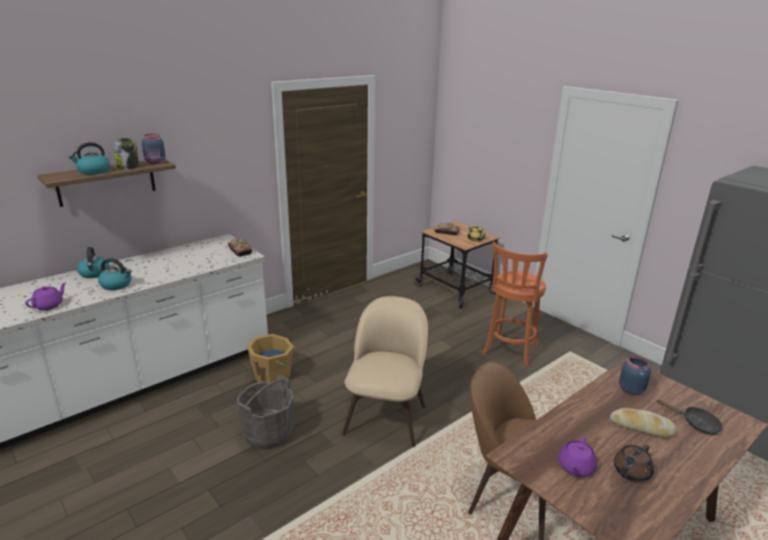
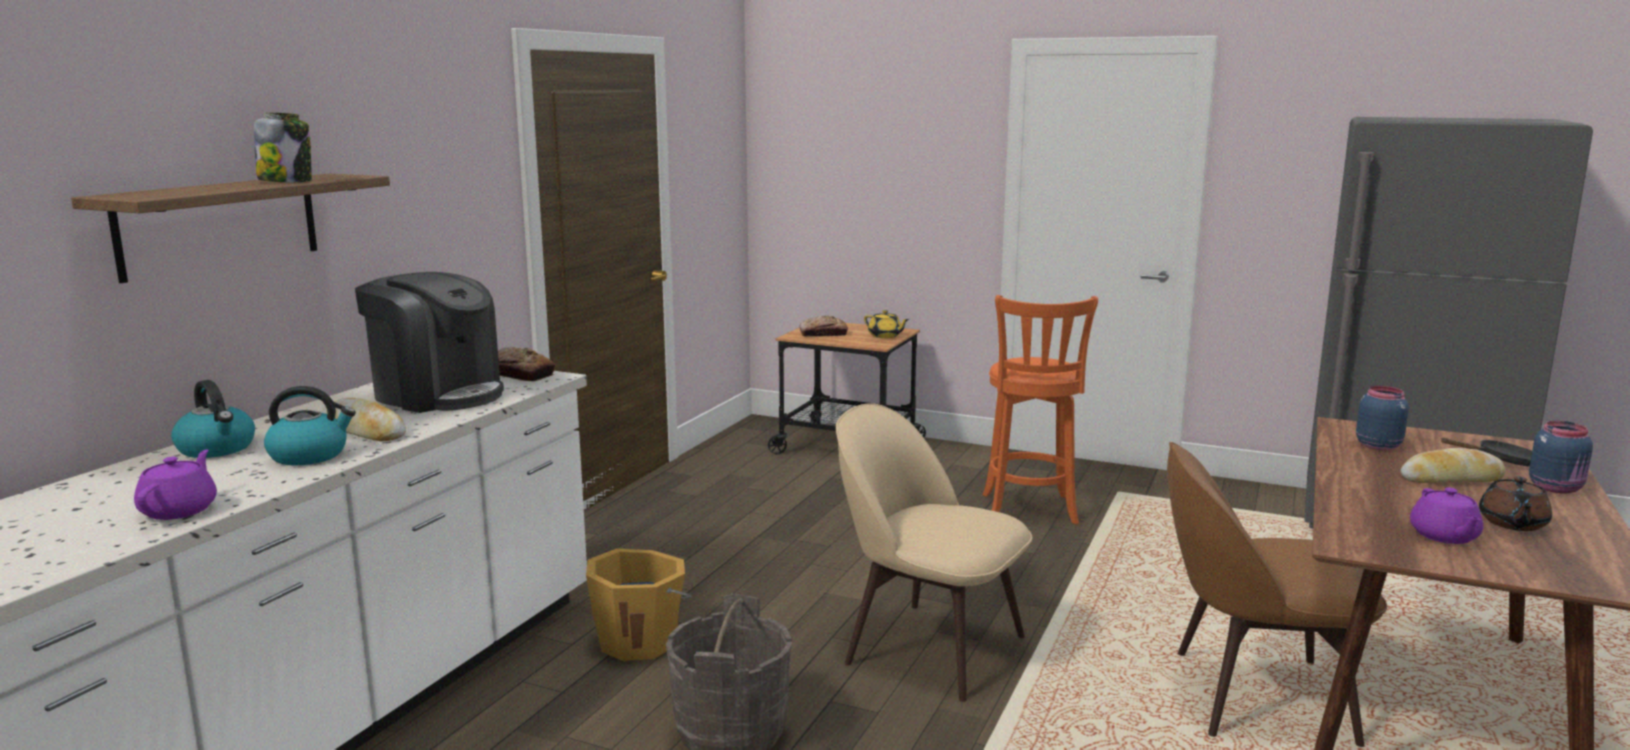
camera: 25 degrees left, 10 degrees down
kettle [69,142,110,175] -> none
blue jar [142,134,166,164] -> blue jar moved to [1529,421,1593,494]
beige chair [342,296,428,447] -> beige chair turned 45 degrees counterclockwise [836,403,1033,702]
none -> bread [321,398,406,441]
none -> coffee machine [355,272,504,413]

